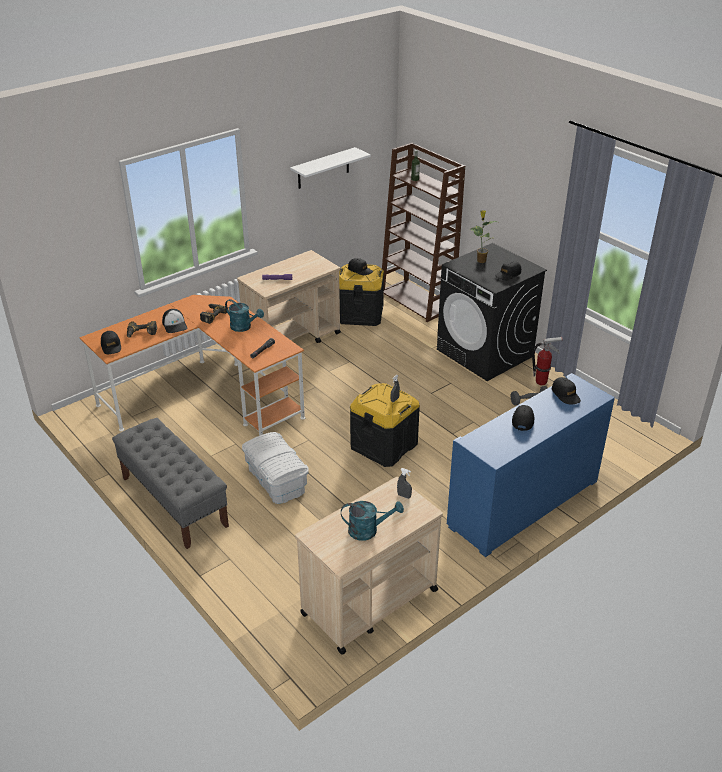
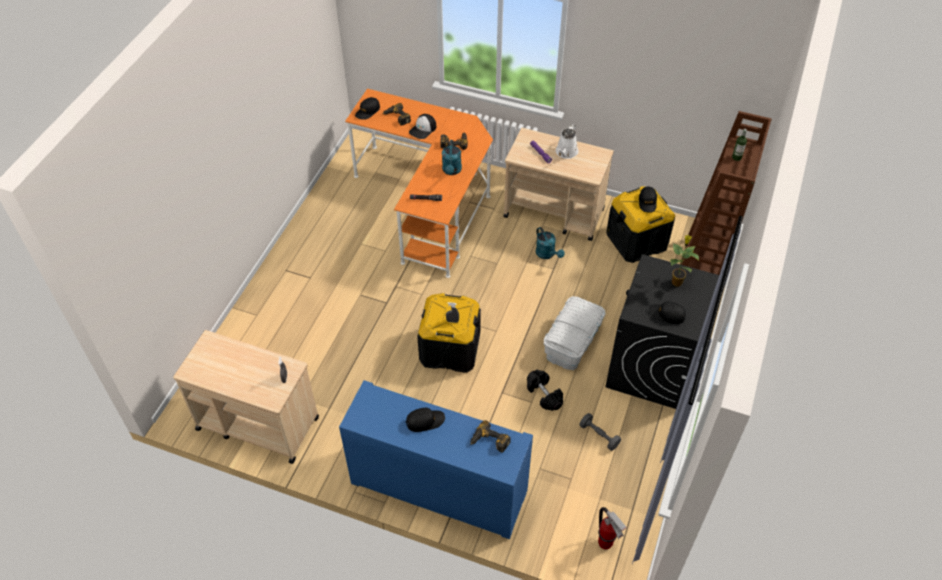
camera: 60 degrees right, 15 degrees up
grey bench [112,418,229,549] -> none
white storage box [242,432,309,504] -> white storage box moved to [544,296,606,370]
white shelf [290,147,371,189] -> none
turquoise watering can [341,501,404,541] -> turquoise watering can moved to [536,227,565,259]
fire extinguisher [532,337,563,385] -> fire extinguisher moved to [598,507,627,550]
black cap [552,377,581,404] -> power drill [470,420,511,453]
none -> black dumbbell [527,370,563,411]
none -> white watering can [556,124,579,159]

